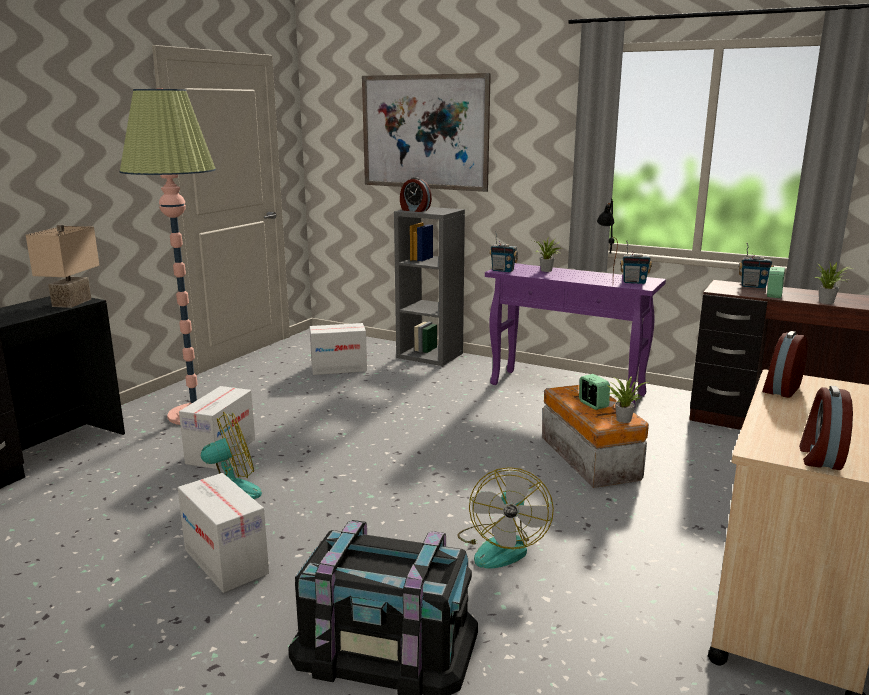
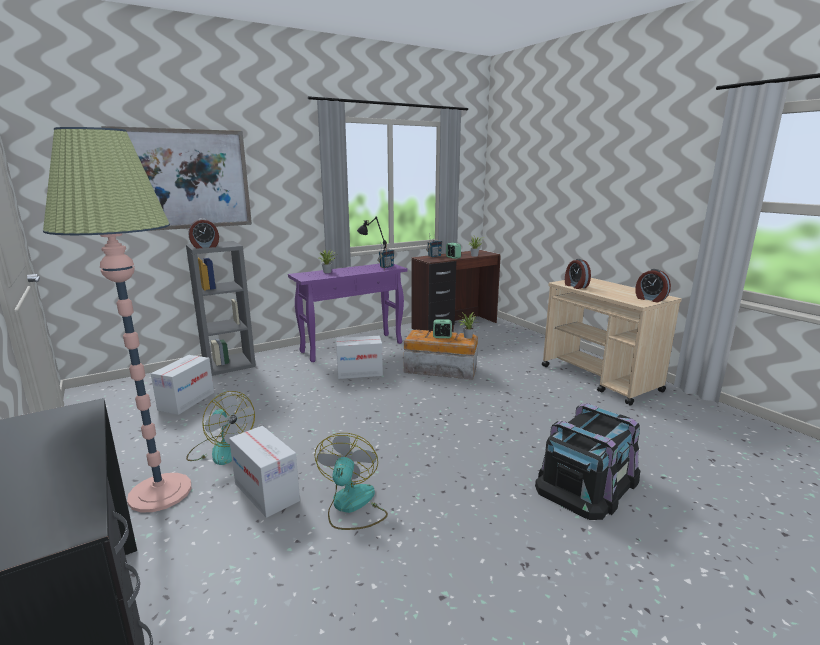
camera: 60 degrees left, 0 degrees up
beige table lamp [26,225,99,308] -> none
cardboard box [178,473,269,593] -> cardboard box moved to [336,336,383,379]
fan [457,467,554,569] -> fan moved to [186,391,255,465]
radio [489,231,518,272] -> none

